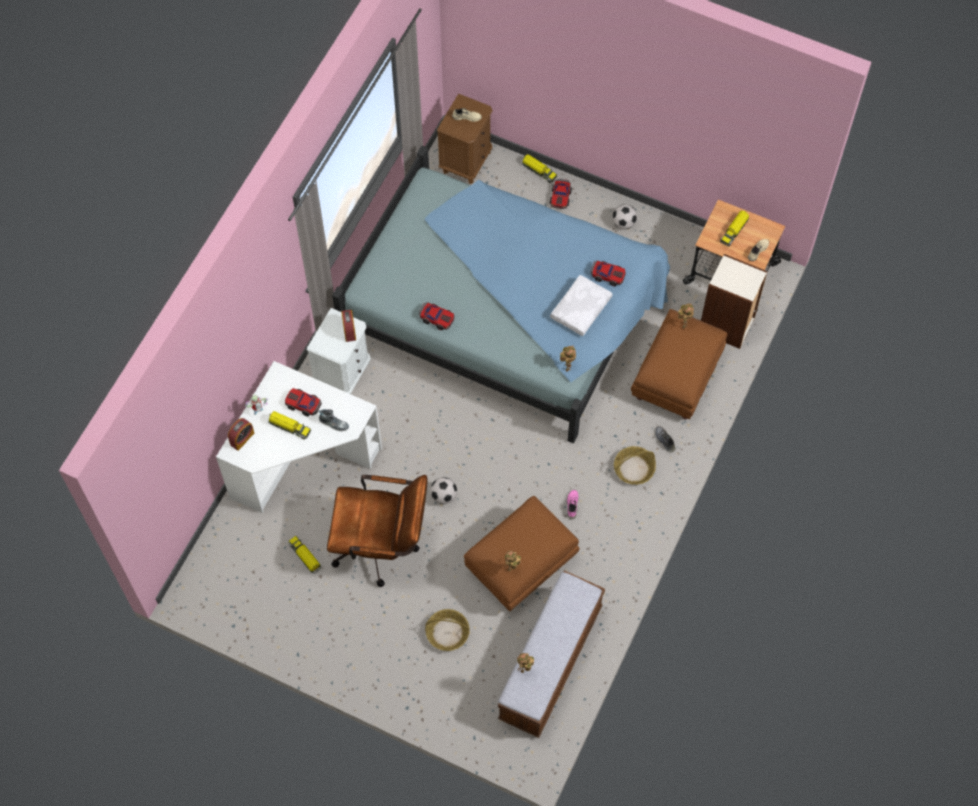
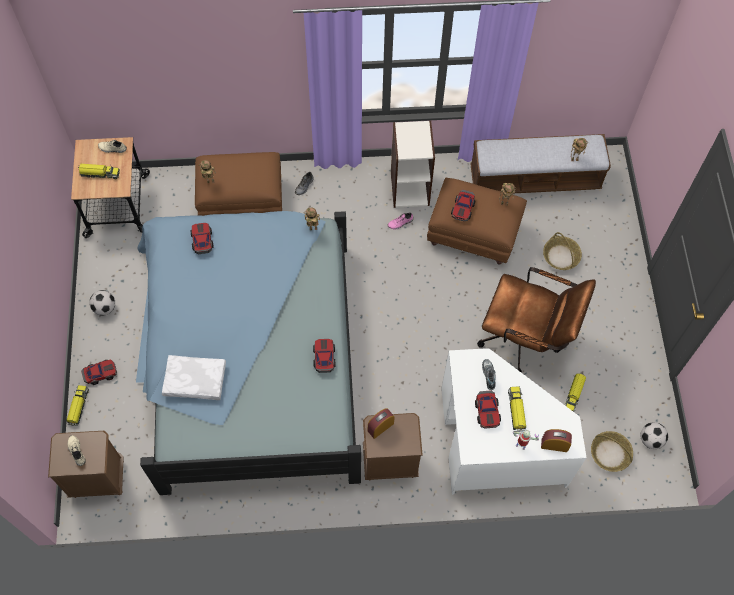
camera: 120 degrees left, 0 degrees up
white nightstand [307,308,371,394] -> brown nightstand [363,413,423,481]
brown office chair [327,475,428,587] -> brown office chair turned 135 degrees clockwise [477,267,596,373]
football [430,477,457,504] -> football moved to [640,422,668,449]
white pillow [550,275,613,336] -> white pillow moved to [162,355,226,400]
basket [614,446,656,485] -> basket moved to [591,431,633,472]
bookcase [701,254,768,349] -> bookcase moved to [391,121,435,208]
none -> toy car [451,190,475,221]

